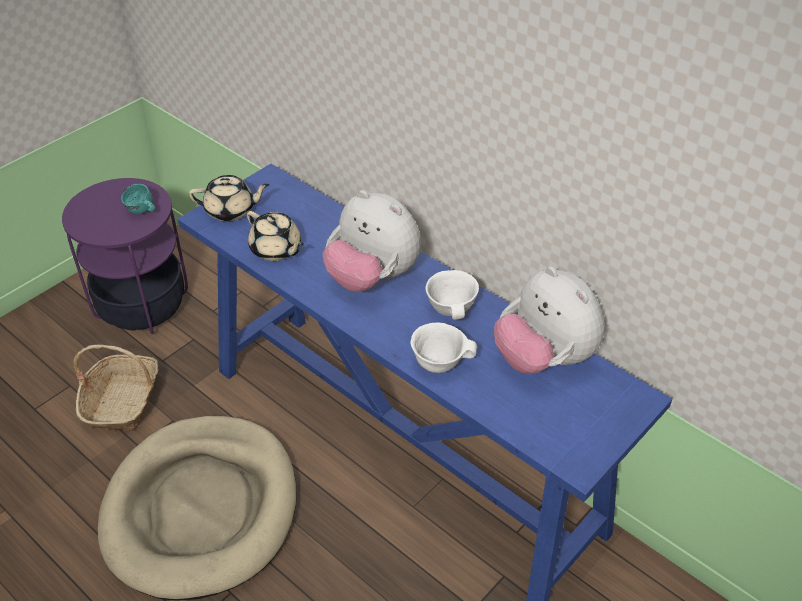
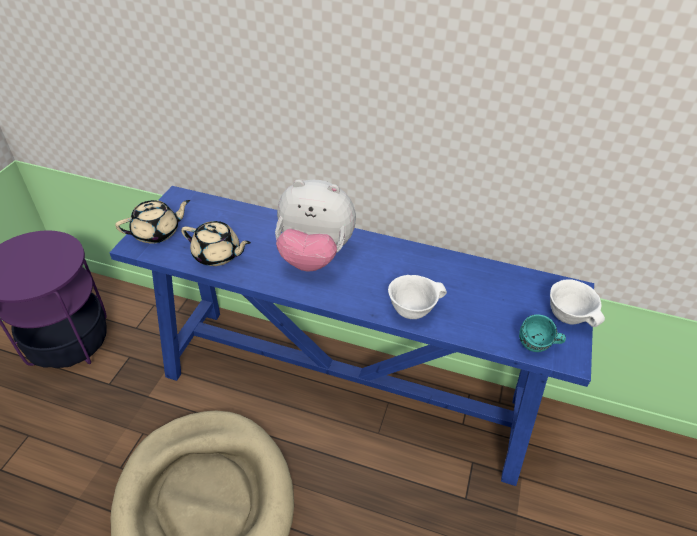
camera: 25 degrees left, 0 degrees up
basket [73,345,158,431] -> none
turquoise mug [121,183,156,214] -> turquoise mug moved to [519,314,566,352]
white bowl [425,270,479,320] -> white bowl moved to [550,279,605,327]
plush toy [494,266,605,374] -> none

